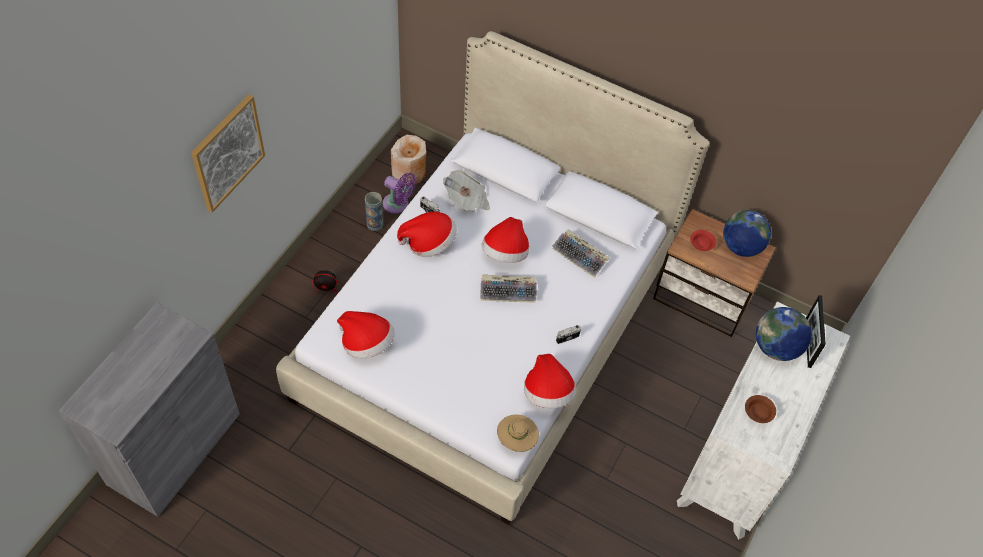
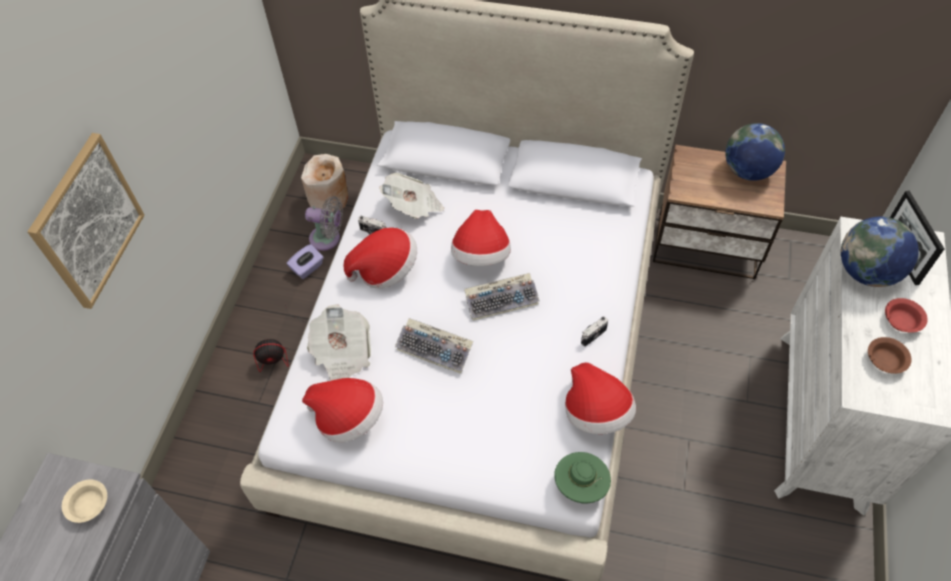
camera: 10 degrees left, 0 degrees up
vase [365,192,383,231] -> purple tissue box [287,244,324,279]
purple fan [383,173,417,214] -> grey fan [305,196,343,251]
beige hat [497,415,539,452] -> green hat [554,452,611,503]
keyboard [553,229,609,277] -> keyboard moved to [395,318,473,374]
red bowl [690,230,716,251] -> red bowl moved to [885,298,928,333]
none -> beige bowl [62,480,107,523]
none -> newspaper [307,304,371,381]

